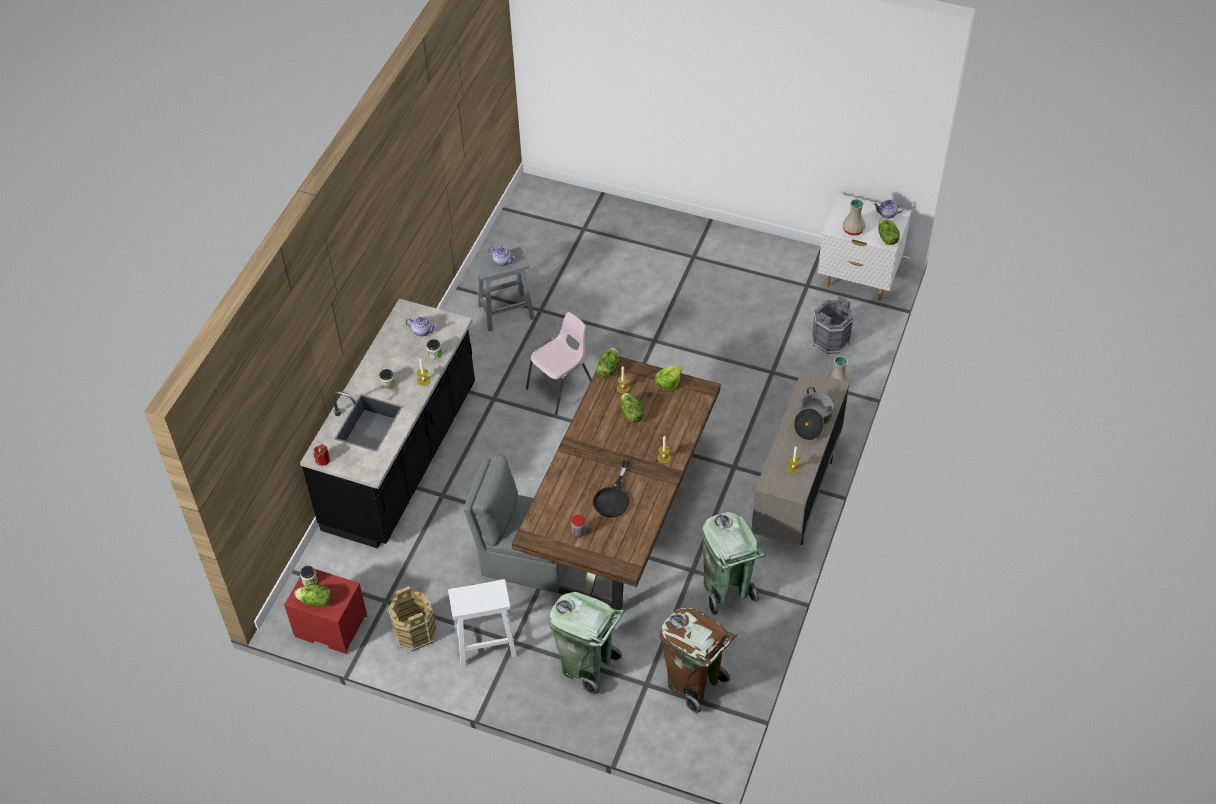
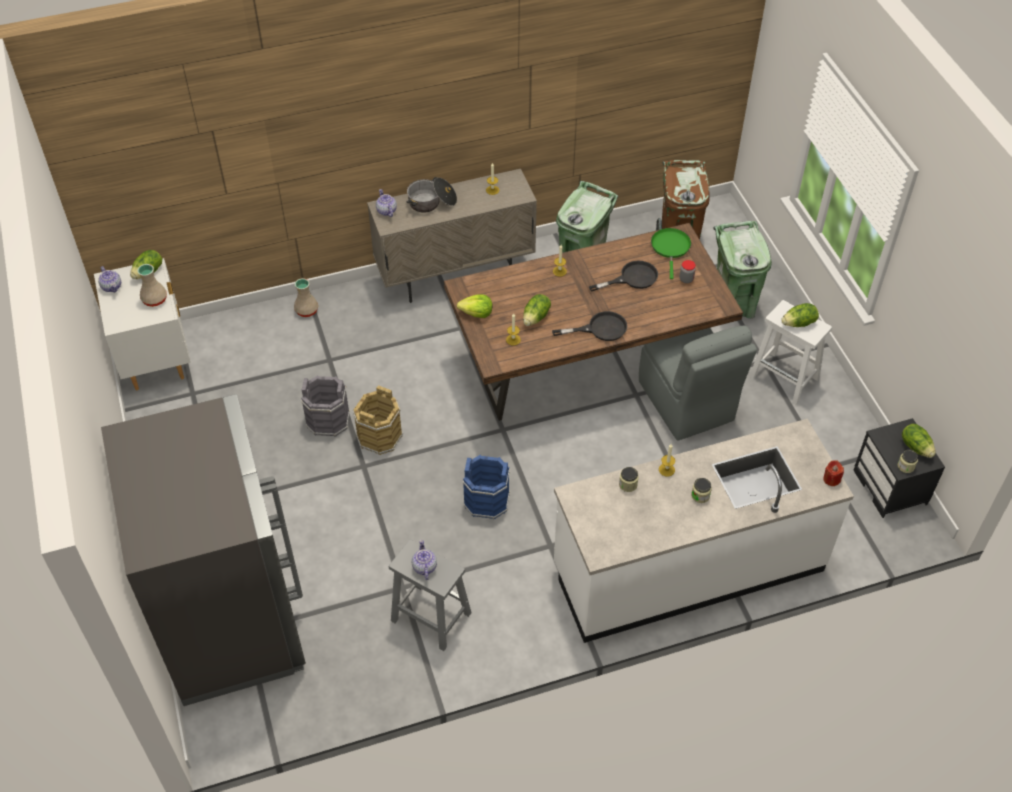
camera: 130 degrees left, 0 degrees up
red nightstand [284,569,367,654] -> black nightstand [854,418,945,518]
black counter [300,299,475,548] -> white counter [554,419,854,643]
brown bucket [387,586,438,651] -> brown bucket moved to [353,385,403,455]
teapot [405,316,436,336] -> teapot moved to [376,189,397,217]
pink chair [526,312,592,415] -> blue bucket [463,455,510,519]
lettuce [596,348,619,377] -> lettuce moved to [781,303,819,327]
grey bucket [811,296,854,354] -> grey bucket moved to [301,375,350,436]
none -> grey fridge [101,394,306,706]
none -> black frying pan [552,311,627,341]
none -> green frying pan [651,228,691,279]

